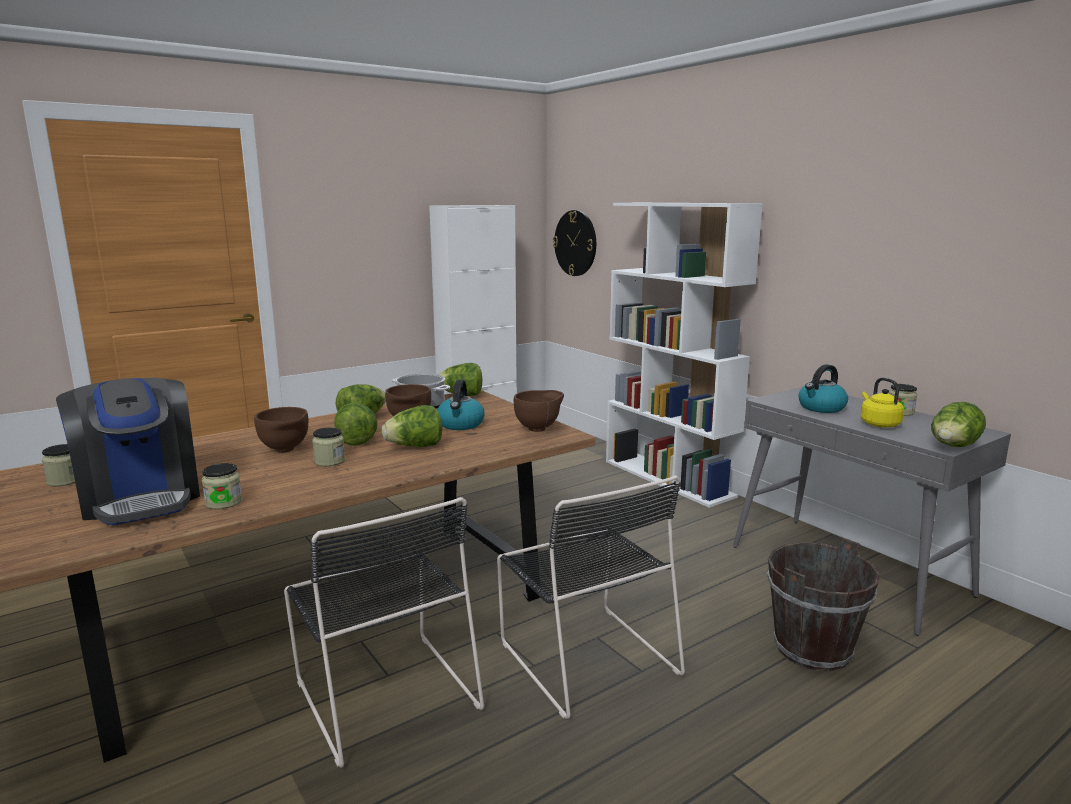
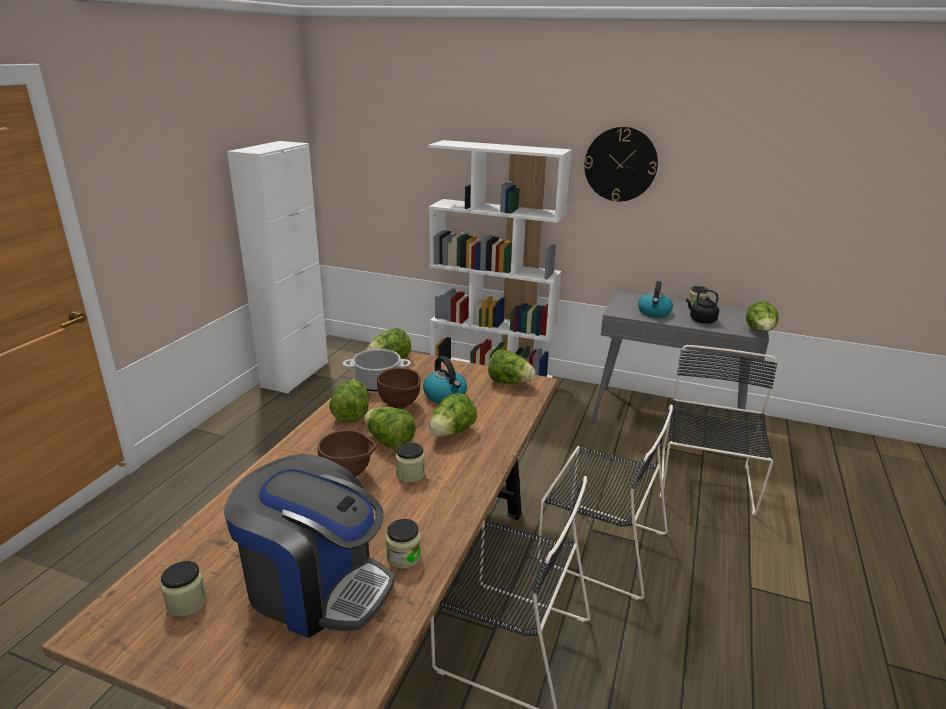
camera: 35 degrees left, 10 degrees up
brown bowl [514,390,564,432] -> lettuce [488,349,536,384]
wall clock [553,210,596,276] -> wall clock moved to [584,127,658,201]
brown bucket [767,537,880,671] -> black chair [660,345,778,516]
yellow kettle [861,378,904,428] -> black kettle [686,289,719,323]

